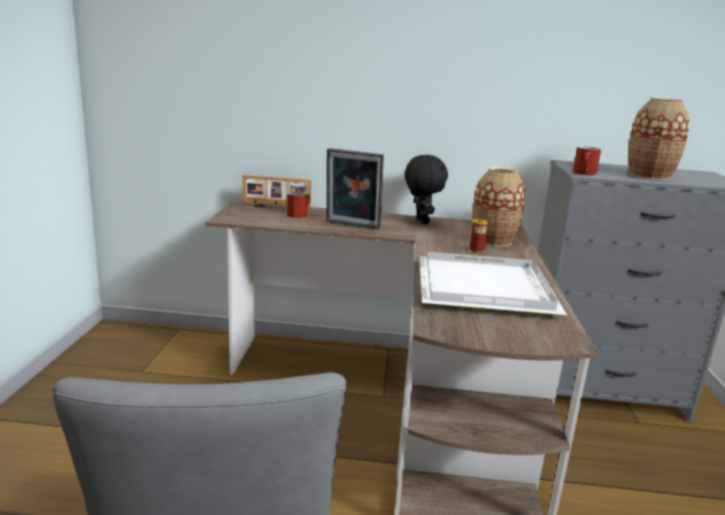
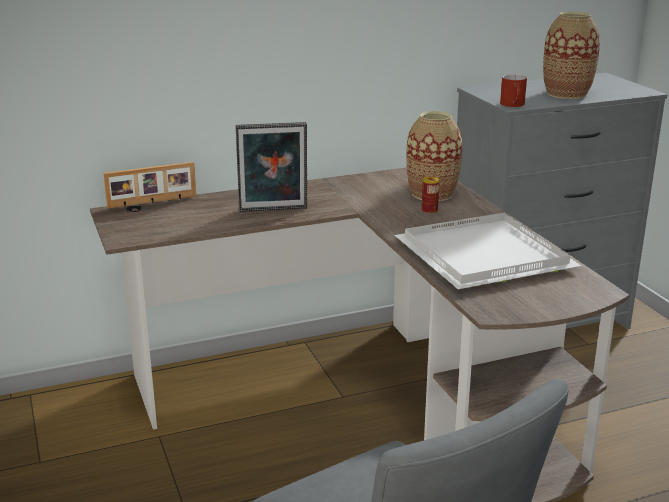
camera: 25 degrees left, 5 degrees up
red mug [287,191,310,218] -> none
black plush toy [405,155,448,224] -> none

